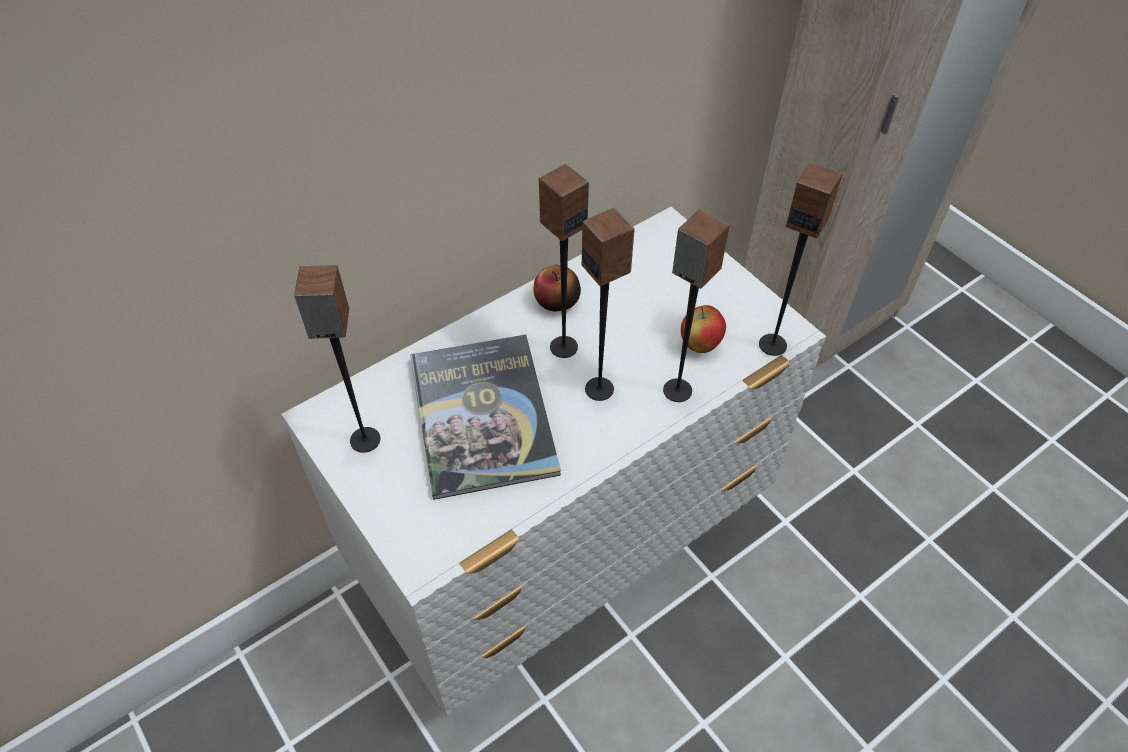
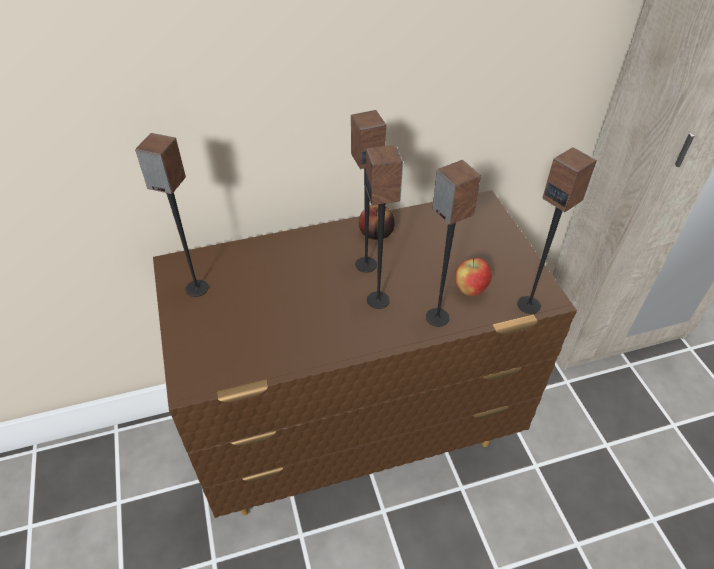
camera: 20 degrees right, 5 degrees down
white dresser [281,207,826,717] -> brown dresser [153,190,577,518]
book [410,335,561,500] -> none

